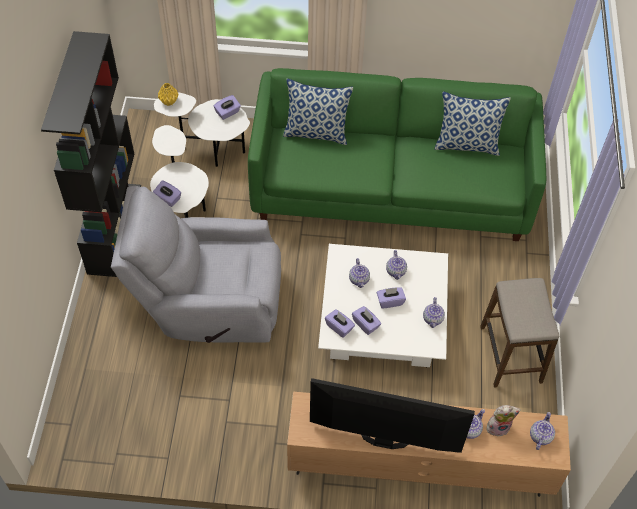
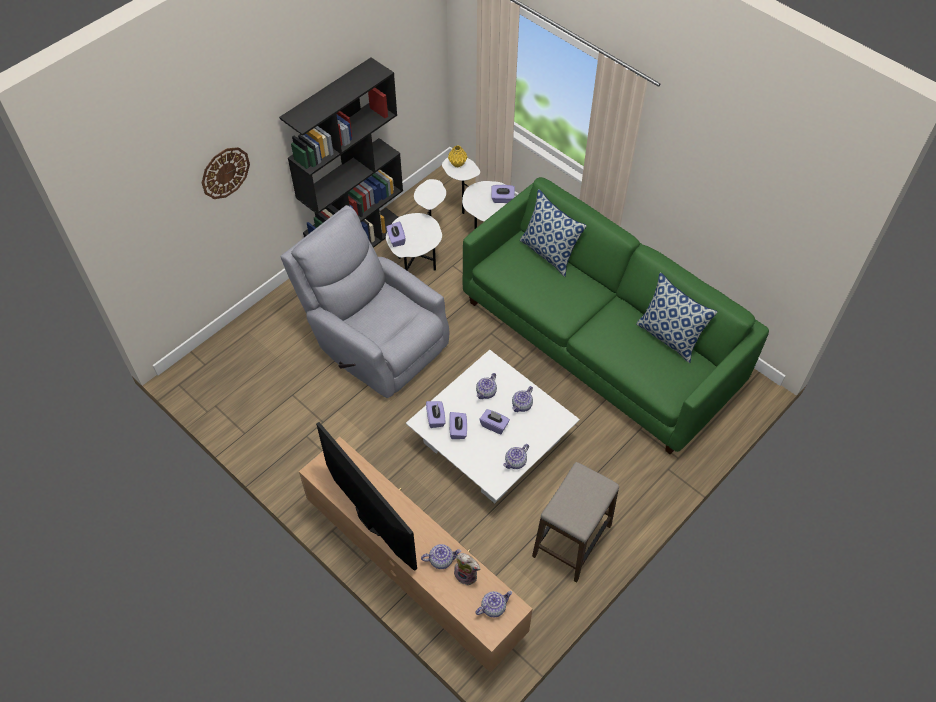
camera: 40 degrees right, 0 degrees up
none -> wall clock [202,147,250,199]

